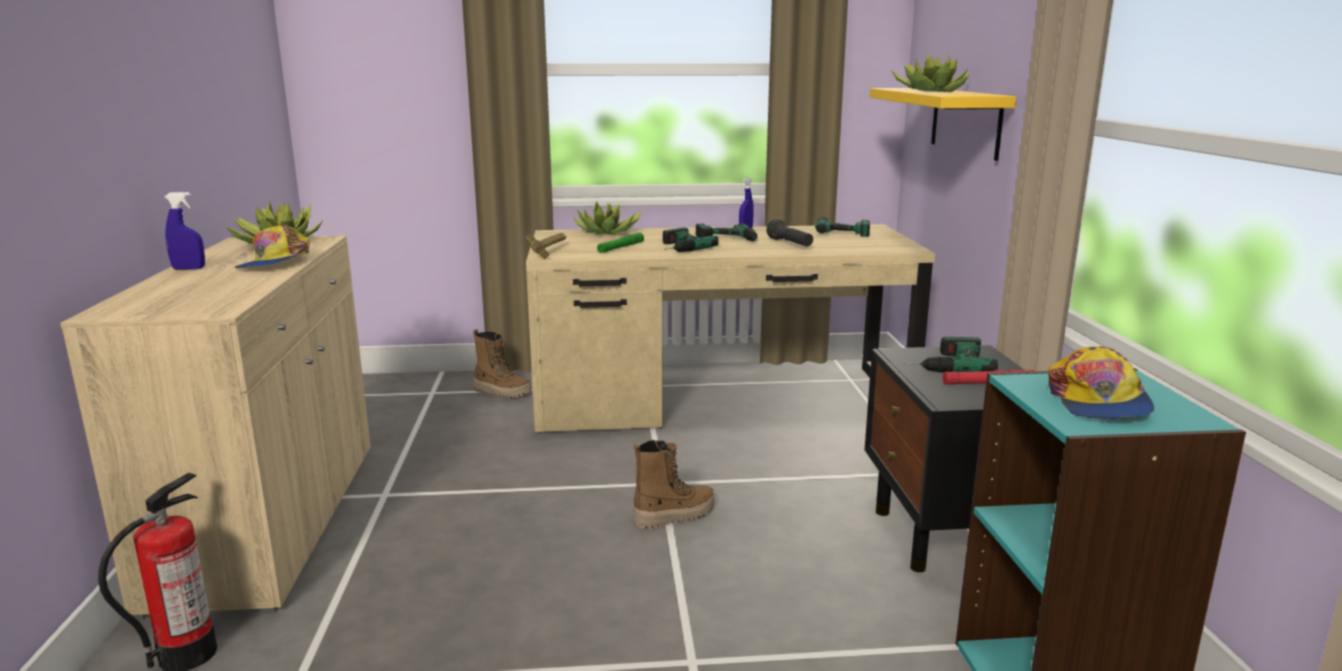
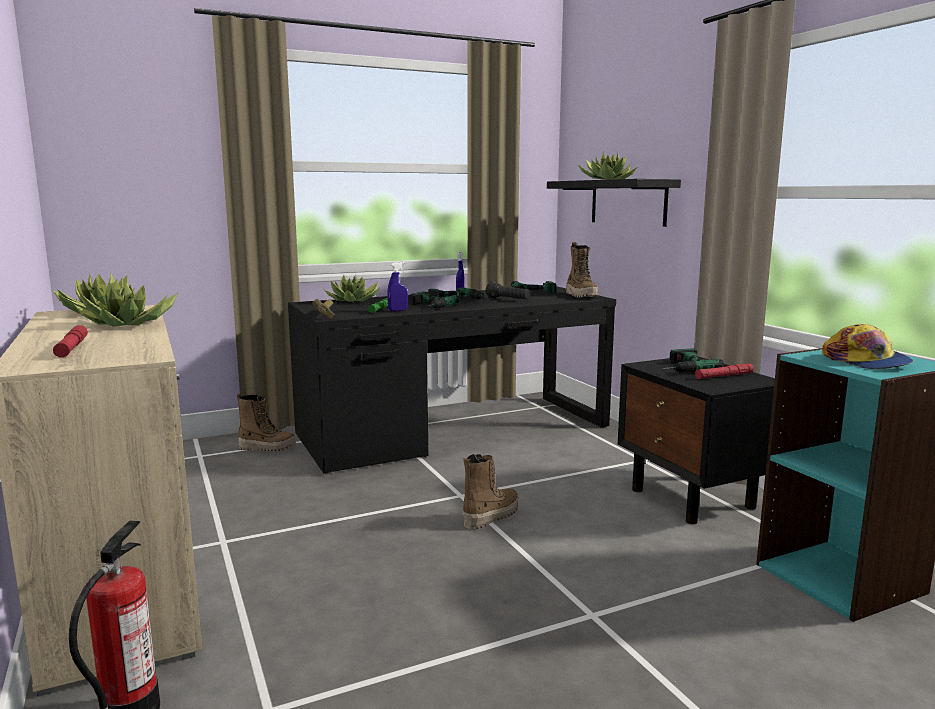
camera: 20 degrees left, 5 degrees down
blue spray bottle [165,192,205,270] -> blue spray bottle moved to [387,262,408,311]
cap [234,225,310,268] -> potted plant [75,282,178,326]
beige desk [526,224,935,433] -> black desk [288,286,616,474]
yellow shelf [870,88,1016,161] -> black shelf [547,179,681,227]
none -> red flashlight [53,325,88,358]
none -> boot [566,242,598,297]

